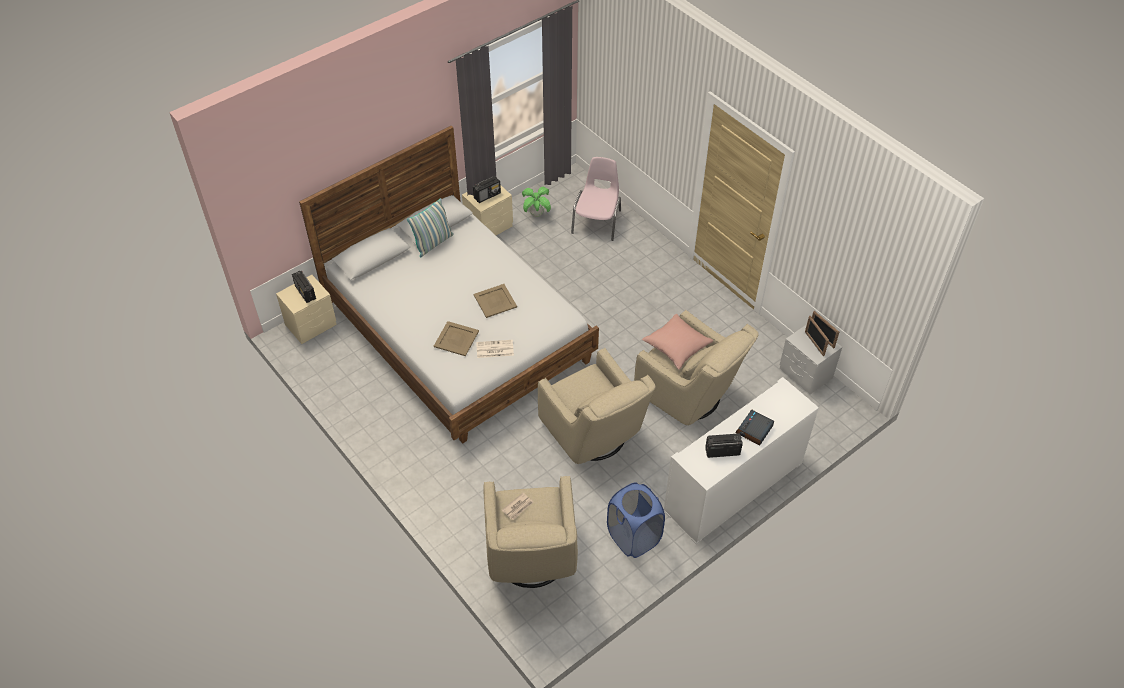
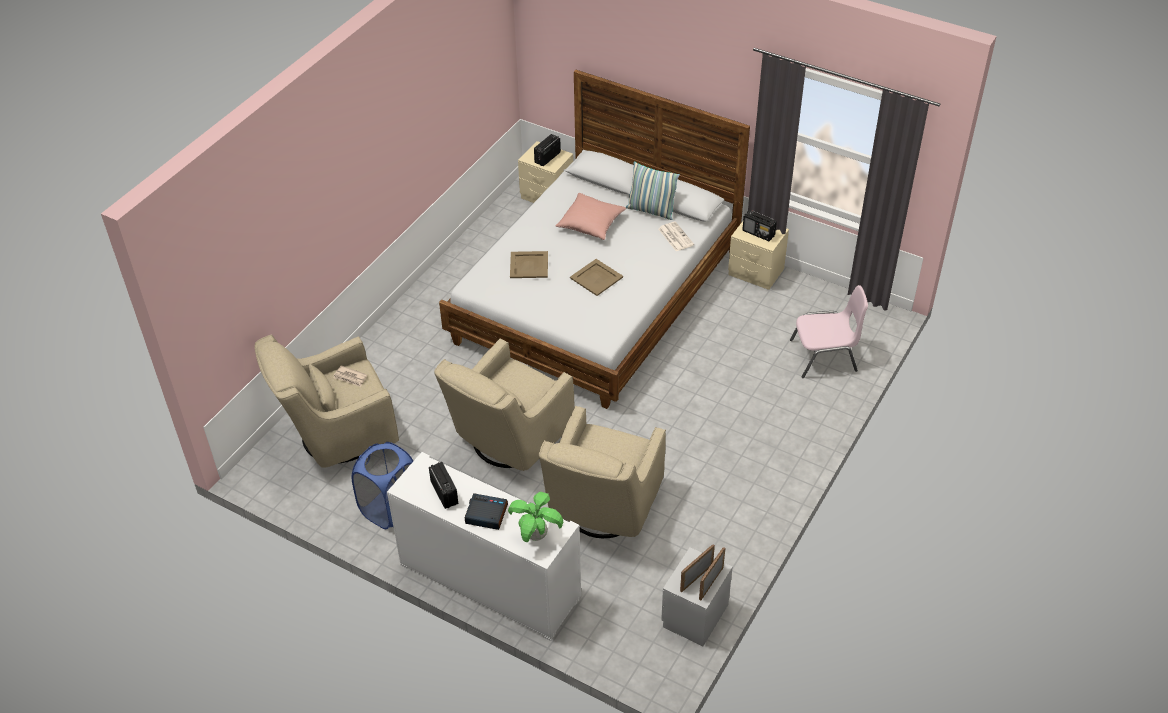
camera: 70 degrees right, 5 degrees down
newspaper [476,340,514,358] -> newspaper moved to [658,222,694,251]
potted plant [522,187,551,217] -> potted plant moved to [508,492,563,542]
pink pillow [642,314,713,370] -> pink pillow moved to [555,193,626,240]

